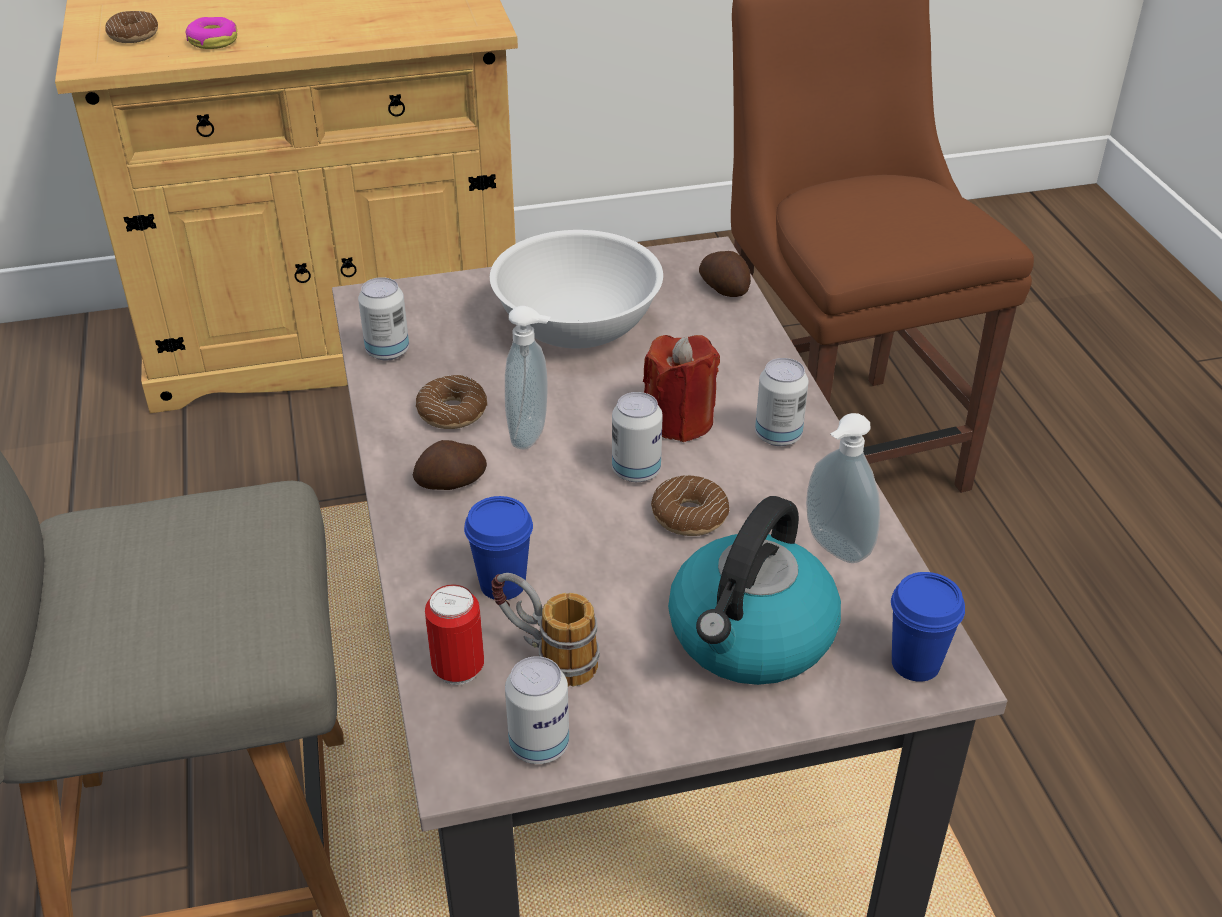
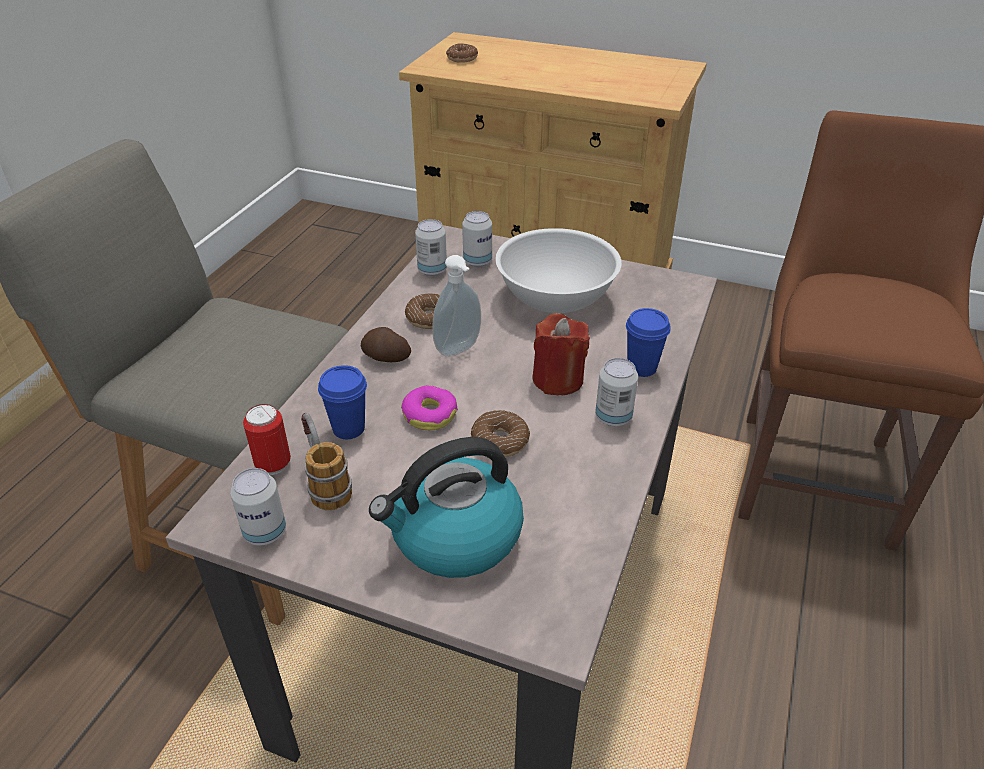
camera: 35 degrees right, 0 degrees up
donut [186,17,237,49] -> donut moved to [401,385,458,430]
can [612,392,663,482] -> can moved to [462,211,492,267]
potato [699,251,751,297] -> none
soap dispenser [806,413,880,563] -> none
blue cup [891,572,965,682] -> blue cup moved to [626,308,671,377]

